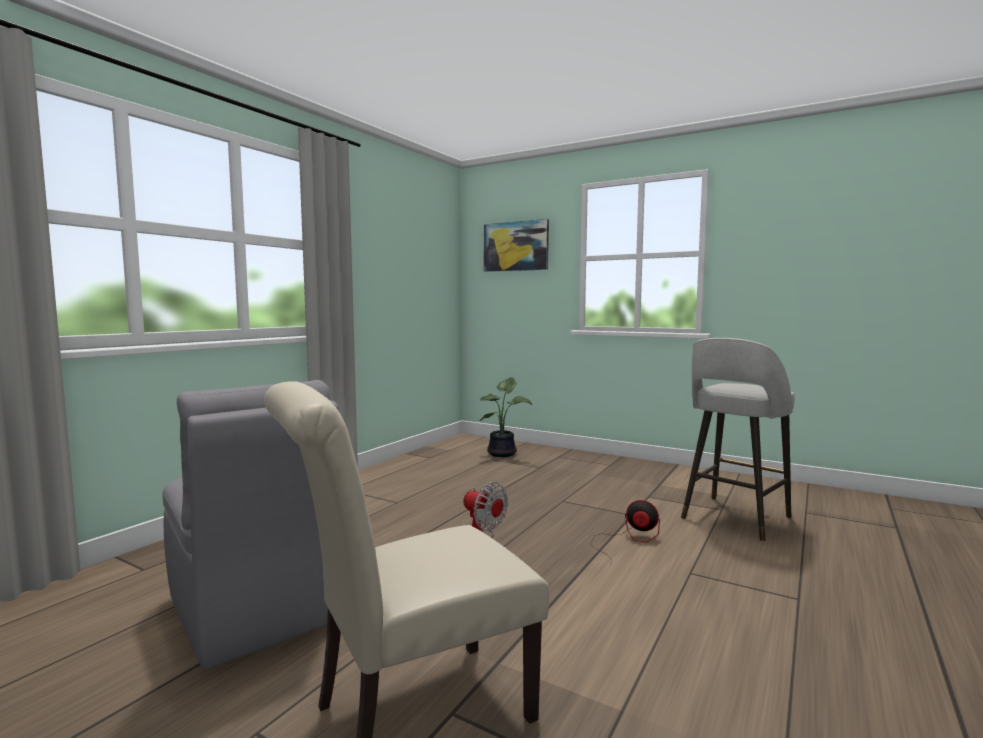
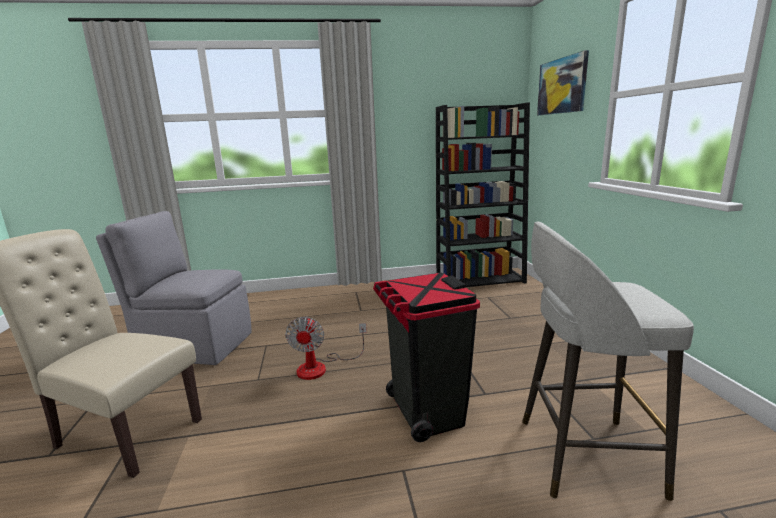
camera: 50 degrees right, 10 degrees up
grey chair [163,380,339,670] -> grey chair turned 90 degrees clockwise [96,211,252,365]
potted plant [479,378,532,457] -> none
fan [590,500,660,565] -> black trash can [373,273,480,442]
none -> black bookcase [436,102,530,287]

